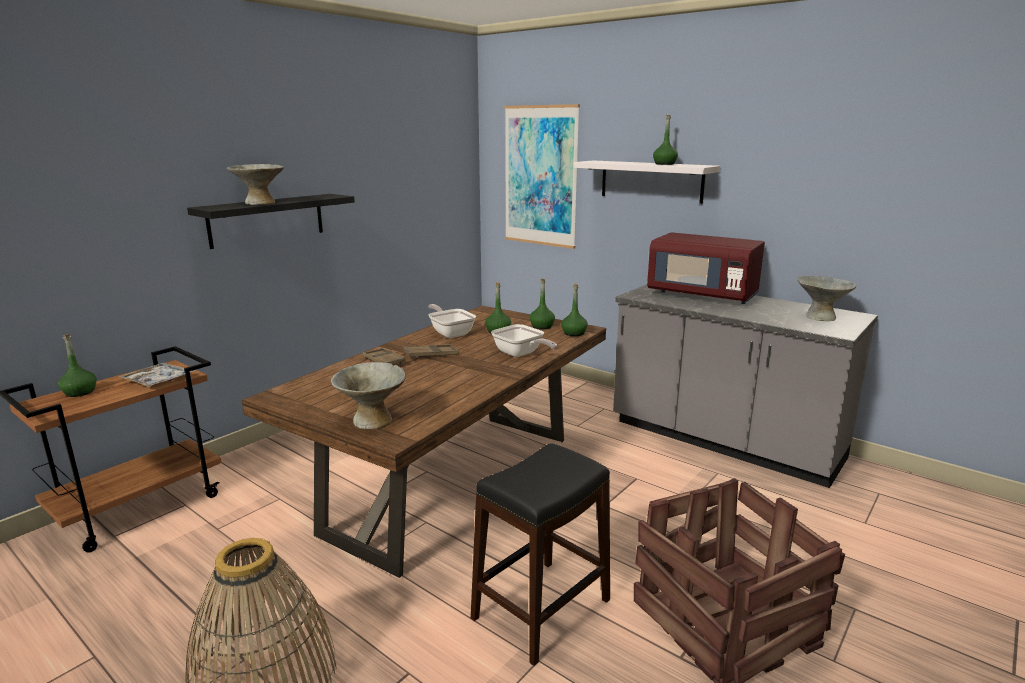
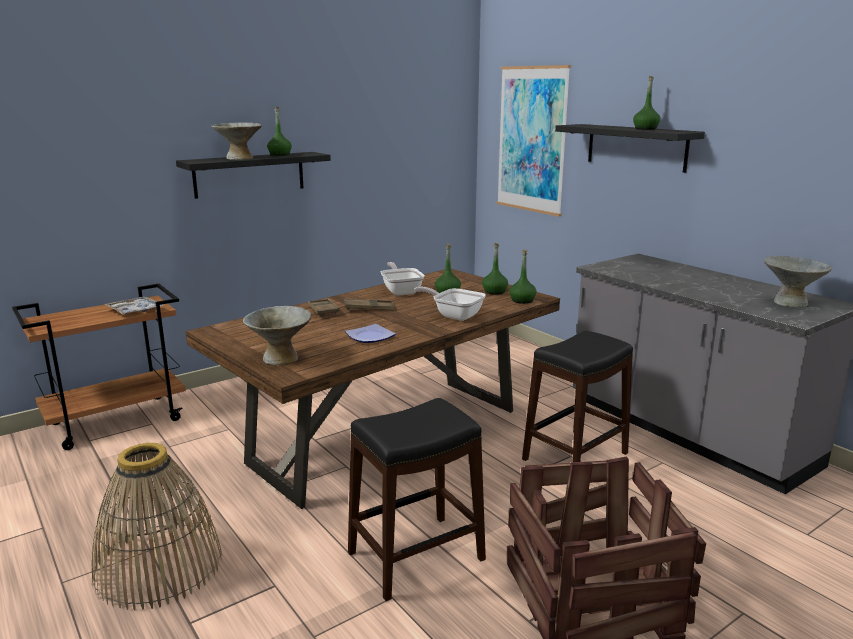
camera: 15 degrees right, 0 degrees up
green bottle [58,334,97,397] -> green bottle moved to [267,107,292,156]
frying pan [491,324,557,357] -> frying pan turned 150 degrees clockwise [414,287,486,321]
white shelf [574,160,720,204] -> black shelf [555,124,705,173]
red microwave [647,232,765,304] -> none
none -> plate [345,324,396,343]
none -> black stool [522,331,633,462]

